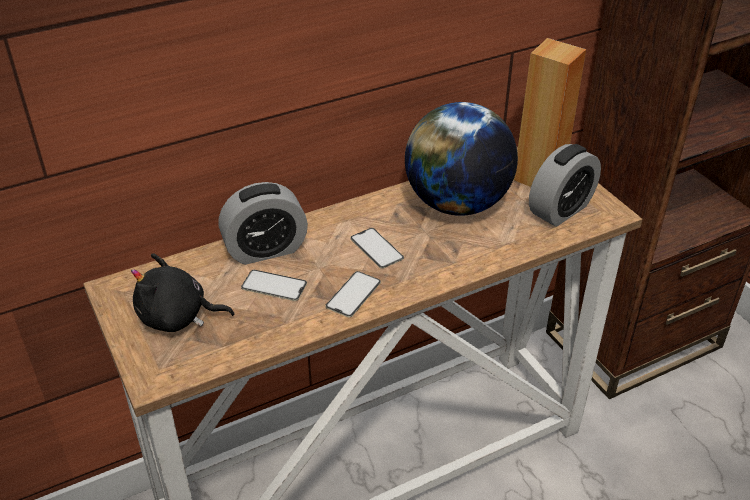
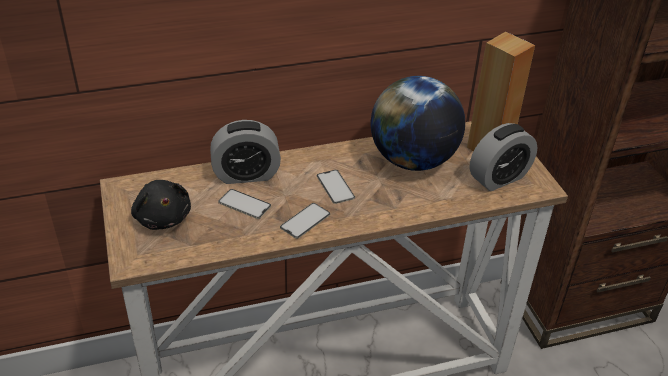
camera: 10 degrees right, 0 degrees up
black plush toy [131,253,235,332] -> black plush toy turned 135 degrees counterclockwise [131,180,191,230]

